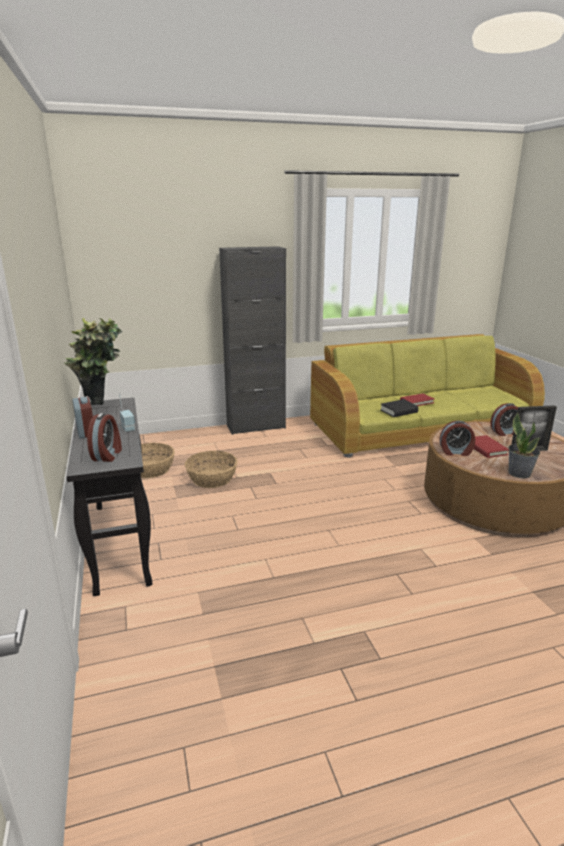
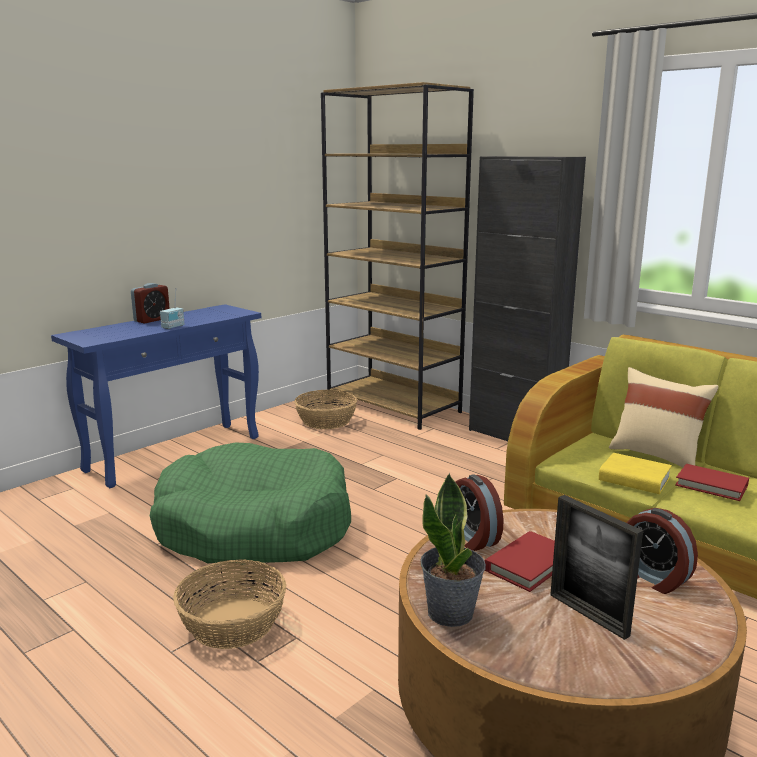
camera: 60 degrees right, 5 degrees down
potted plant [64,318,123,405] -> none
black console table [66,398,152,596] -> blue console table [51,304,261,488]
alarm clock [87,413,122,462] -> none
basket [185,451,237,488] -> basket moved to [173,559,286,649]
black book [381,399,418,417] -> yellow book [599,453,672,494]
none -> green dog bed [150,442,351,563]
none -> brown bookcase [321,82,474,430]
none -> beige pillow [609,367,719,467]

